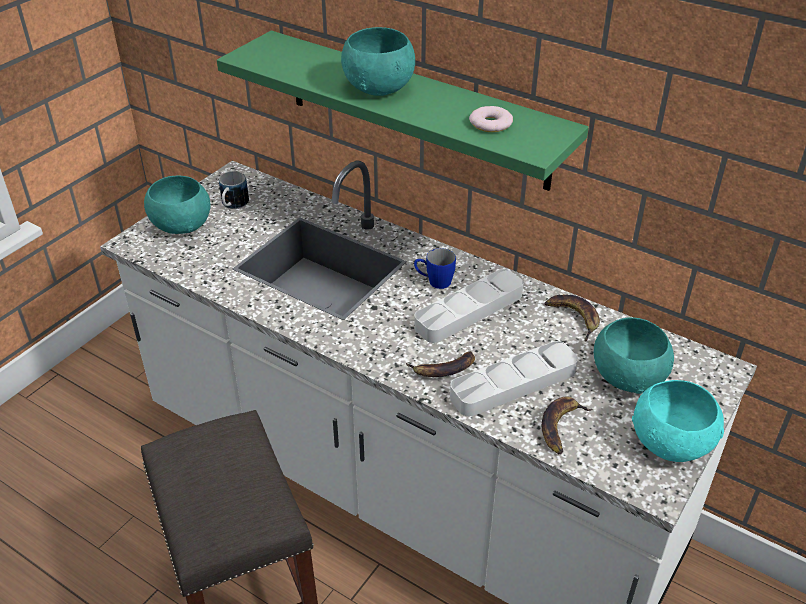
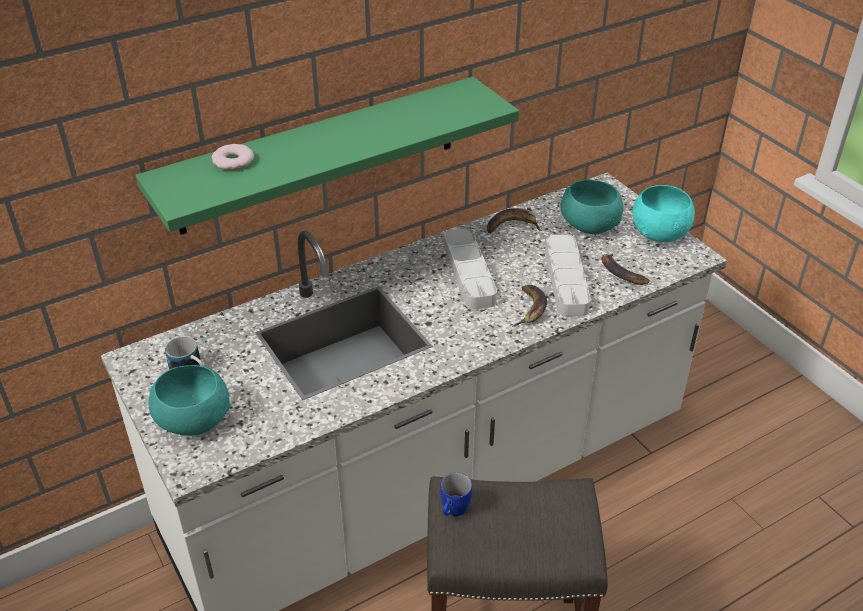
camera: 65 degrees left, 0 degrees up
turquoise bowl [341,27,415,96] -> none
blue mug [414,248,456,289] -> blue mug moved to [440,473,472,516]
donut [469,106,513,132] -> donut moved to [212,144,254,170]

